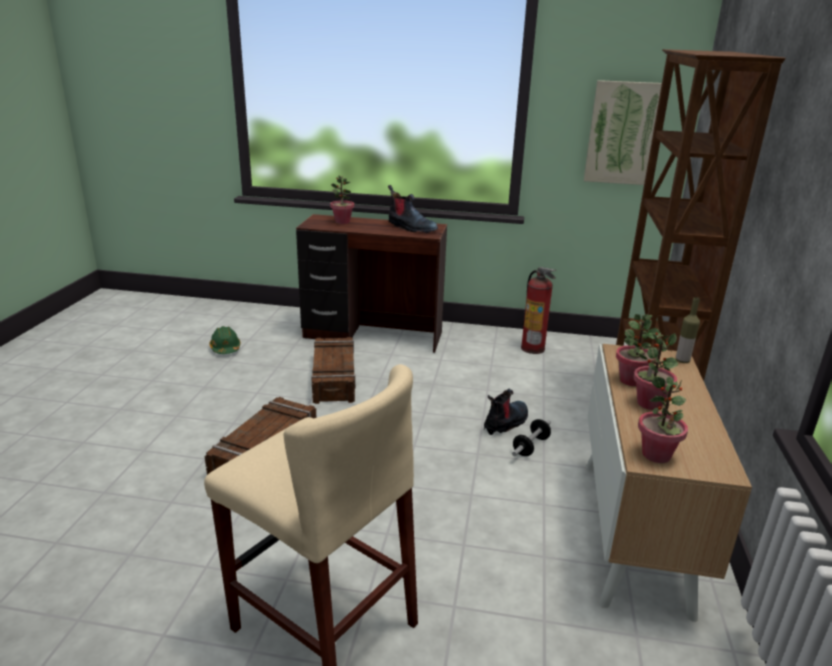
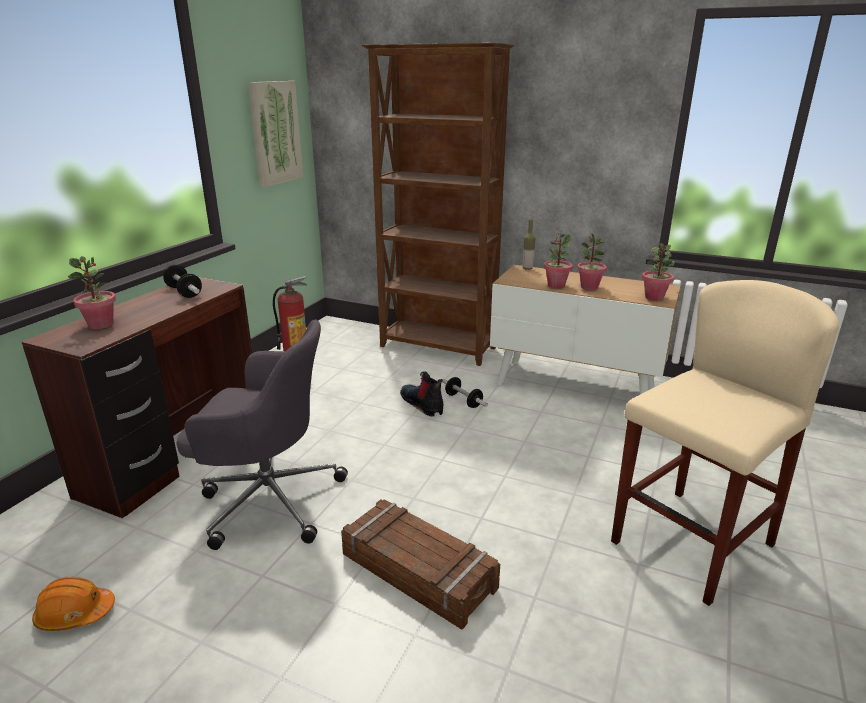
camera: 75 degrees left, 0 degrees up
green hard hat [210,326,240,354] -> orange hard hat [32,577,115,631]
crate [311,337,355,404] -> grey office chair [177,320,348,550]
boot [388,185,438,233] -> dumbbell [163,265,202,298]

